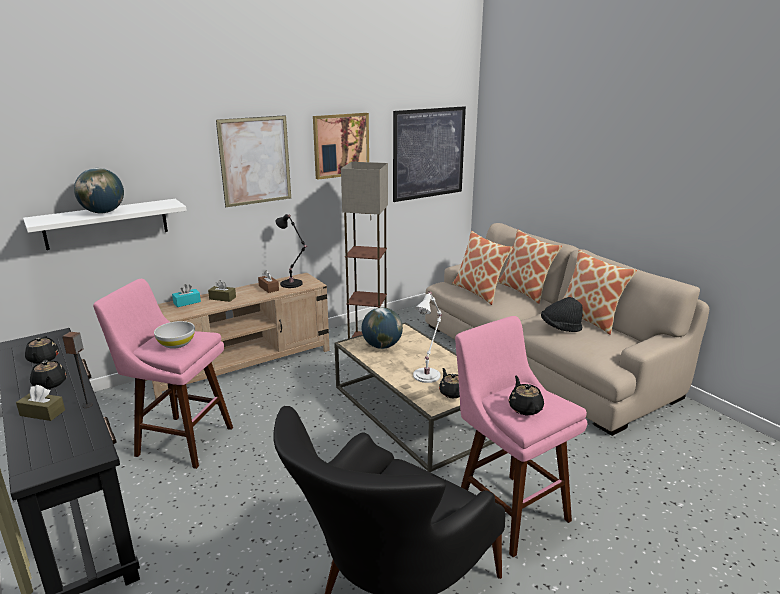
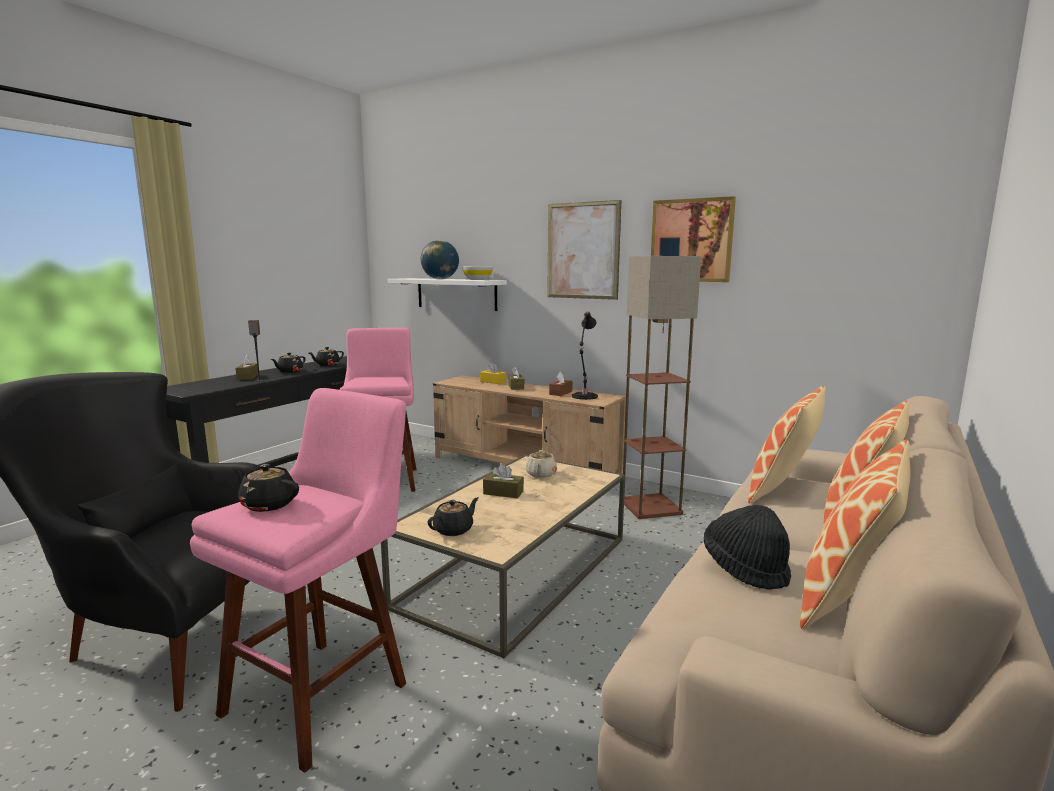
camera: 65 degrees right, 10 degrees down
white bowl [154,321,195,349] -> white bowl moved to [462,266,493,280]
turquoise tissue box [172,284,201,307] -> yellow tissue box [480,362,506,384]
globe [361,307,403,349] -> beige teapot [526,450,557,478]
picture [393,106,466,202] -> none
white table lamp [413,291,442,383] -> none
black teapot [508,376,544,415] -> black teapot turned 120 degrees counterclockwise [232,464,299,512]
none -> brown tissue box [483,464,524,498]

